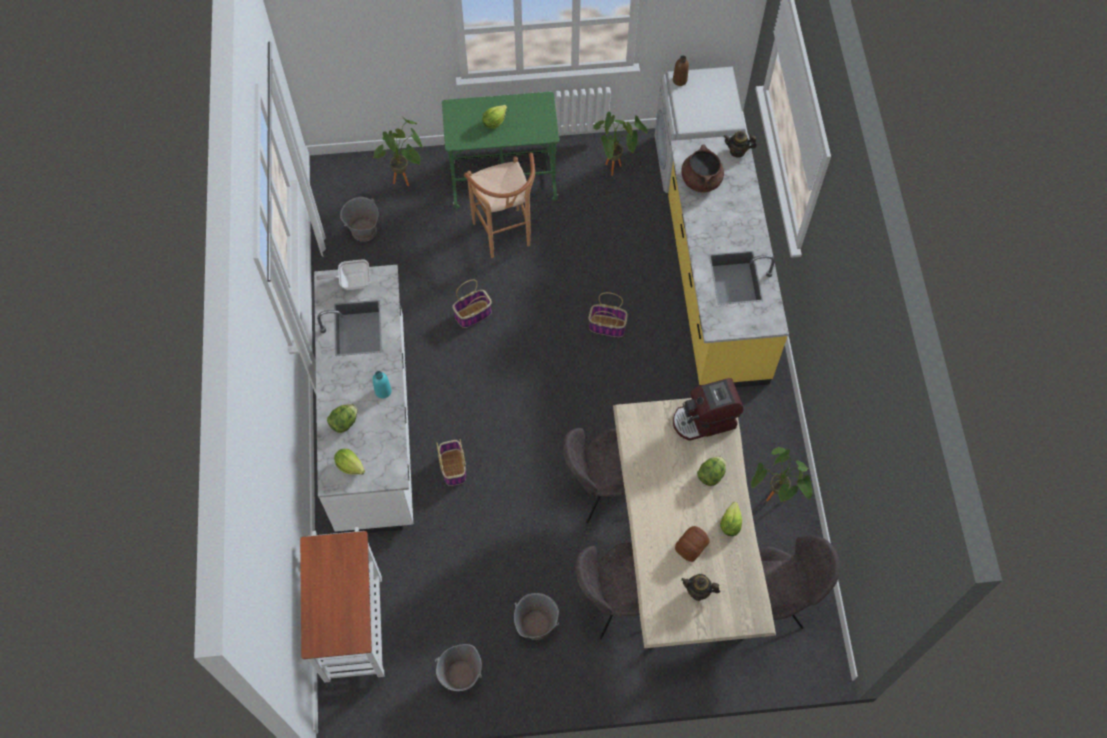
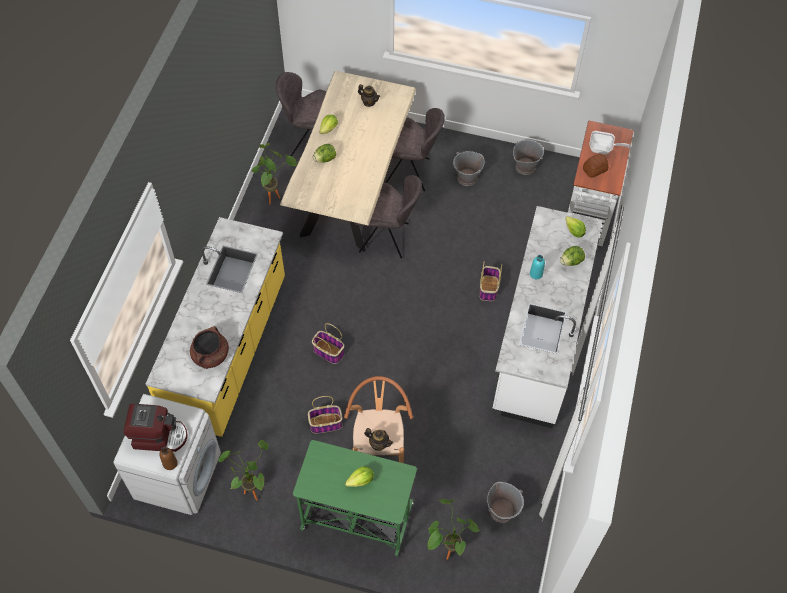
camera: 160 degrees left, 5 degrees down
frying pan [316,259,370,290] -> frying pan moved to [589,131,631,154]
basket [452,280,492,328] -> basket moved to [308,396,343,433]
coffee machine [673,378,743,441] -> coffee machine moved to [124,404,187,452]
bread [675,526,710,562] -> bread moved to [583,154,608,178]
teapot [723,131,757,158] -> teapot moved to [364,428,393,451]

